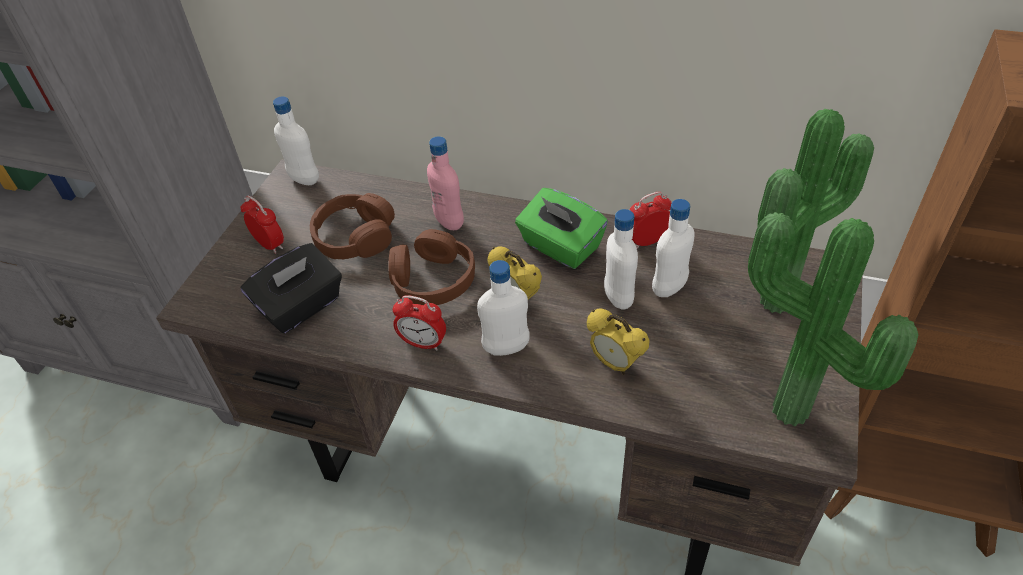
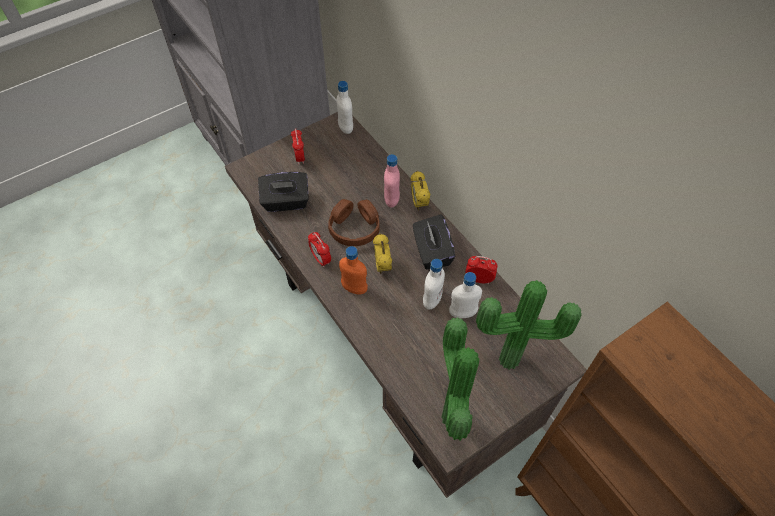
camera: 35 degrees right, 10 degrees up
brown headphones [310,193,395,260] -> none
white bottle [477,260,530,356] -> orange bottle [339,246,368,295]
green tissue box [515,188,608,269] -> black tissue box [413,214,455,269]
alarm clock [587,308,650,375] -> alarm clock moved to [411,171,430,210]

